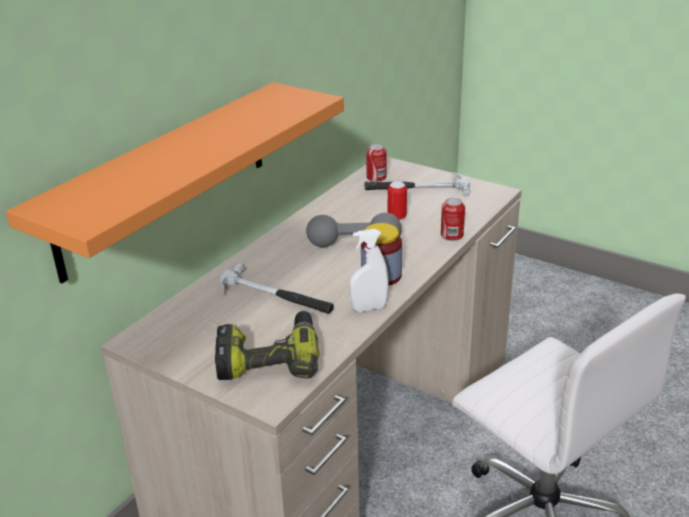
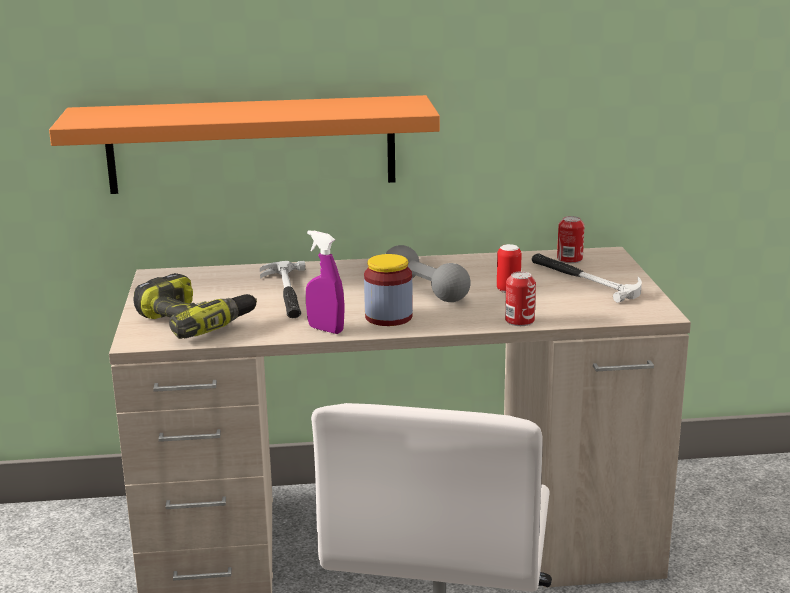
camera: 50 degrees right, 10 degrees down
white spray bottle [349,229,389,312] -> purple spray bottle [306,230,345,334]

